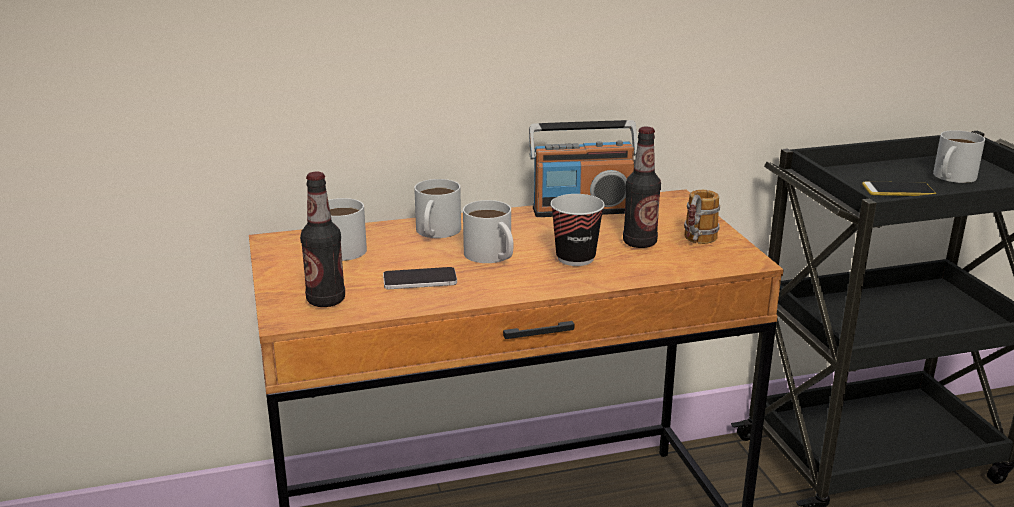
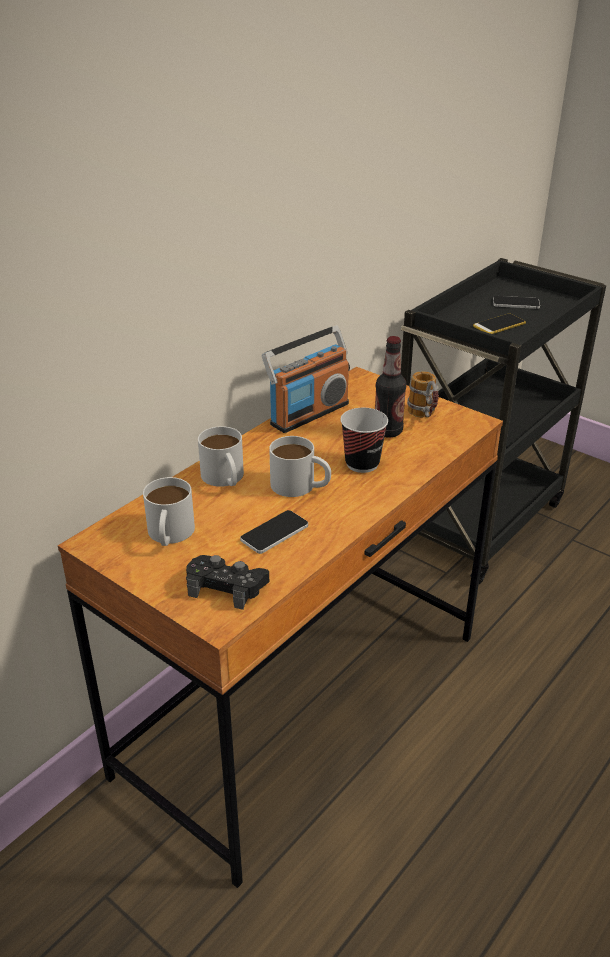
camera: 35 degrees left, 10 degrees up
bottle [300,172,345,307] -> black game controller [186,555,269,610]
white mug [933,130,985,183] -> phone [493,296,540,309]

